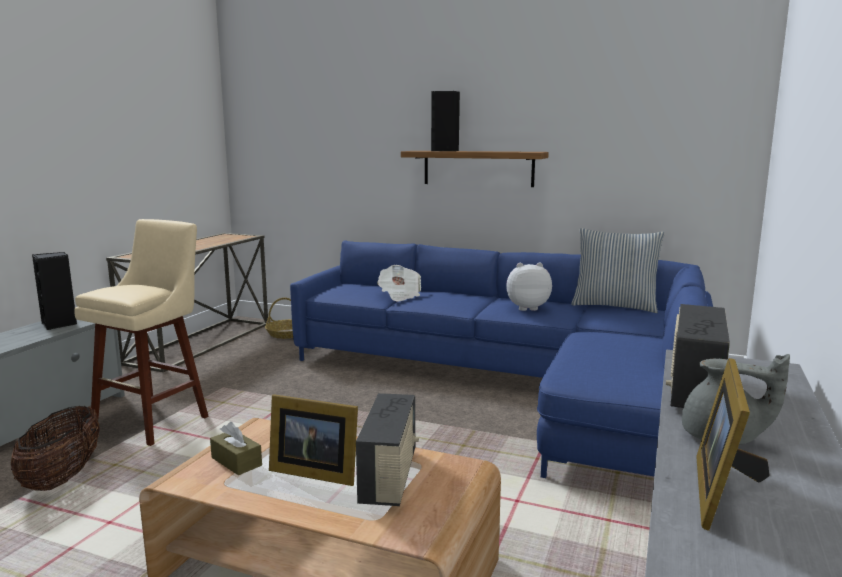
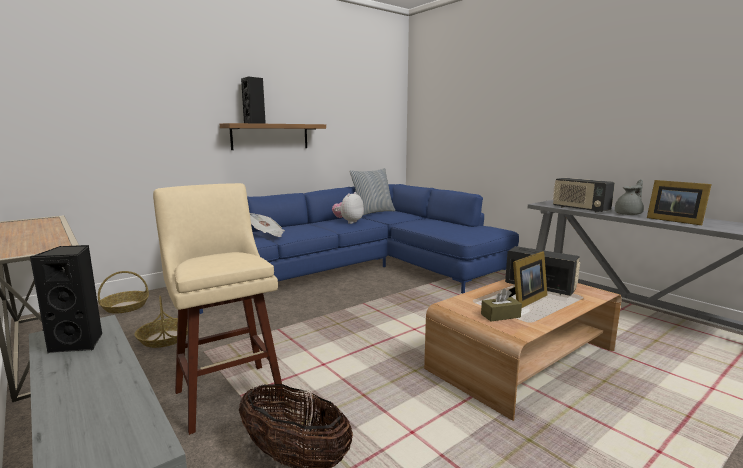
camera: 60 degrees left, 0 degrees up
none -> basket [135,296,188,348]

